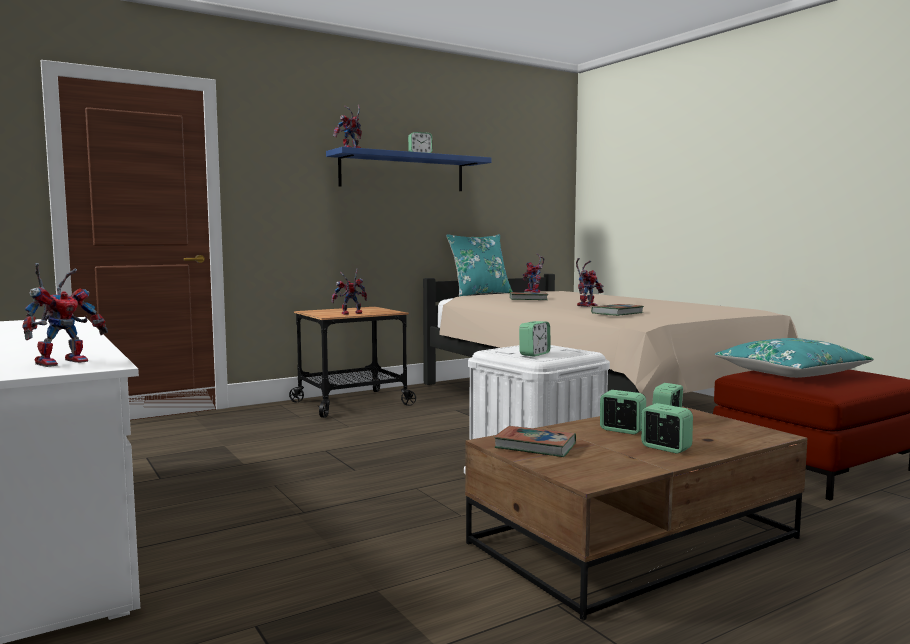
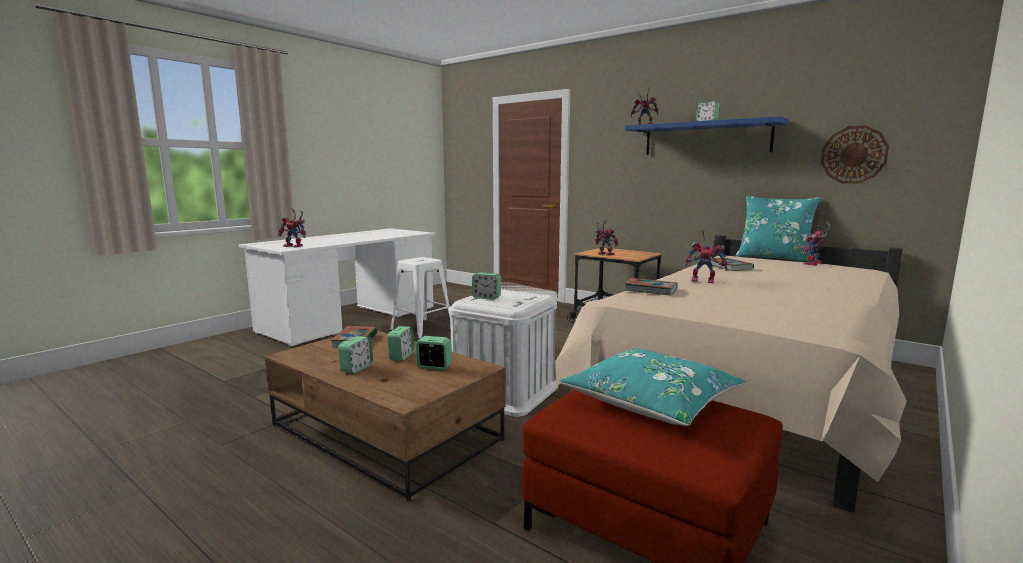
camera: 70 degrees right, 5 degrees up
none -> white stool [390,257,450,339]
none -> wall clock [821,126,889,184]

